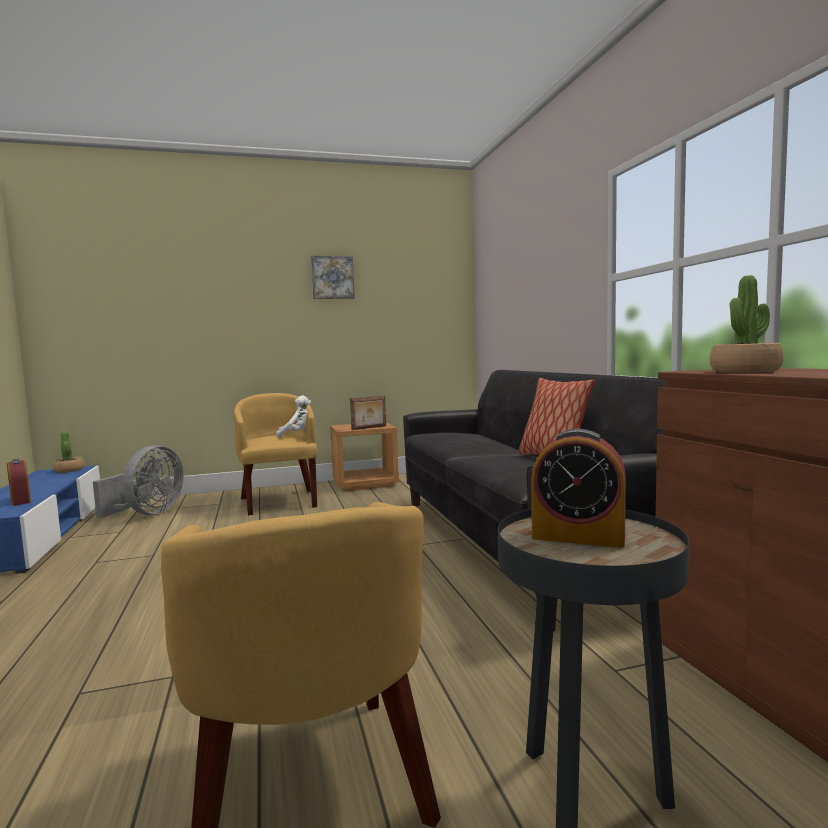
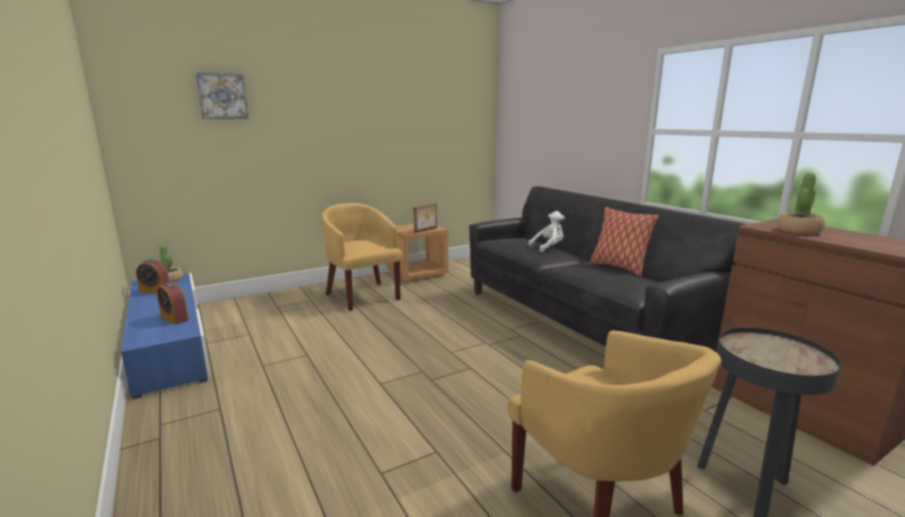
camera: 15 degrees left, 10 degrees up
grey fan [93,445,184,518] -> none
white plush toy [276,395,311,438] -> white plush toy moved to [528,211,565,252]
picture [311,256,355,299] -> picture moved to [196,72,249,119]
alarm clock [531,429,626,548] -> alarm clock moved to [136,259,170,293]

